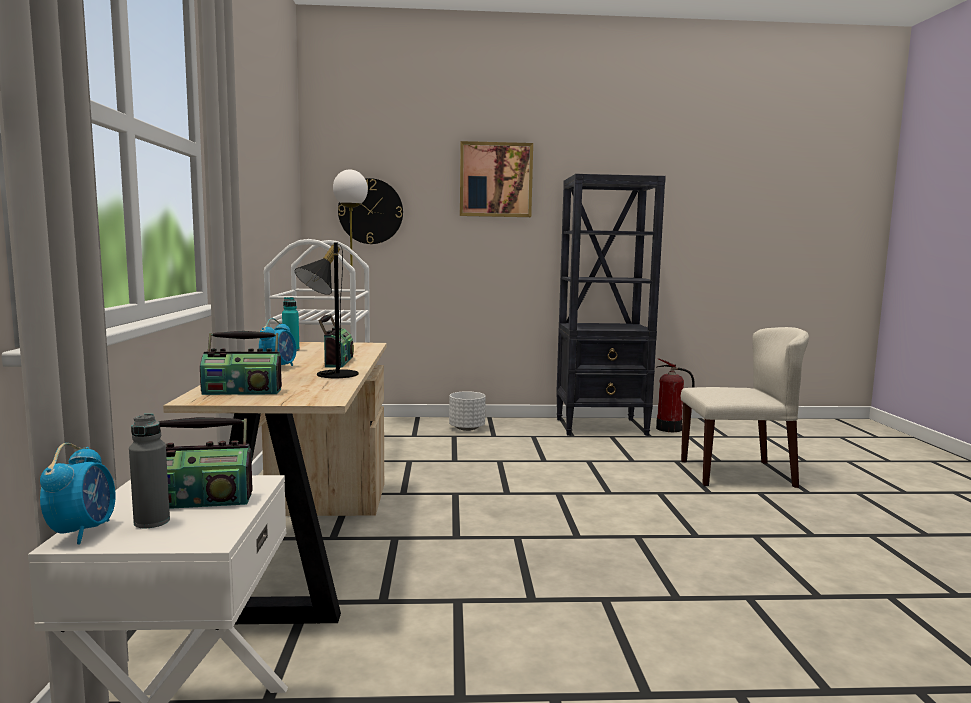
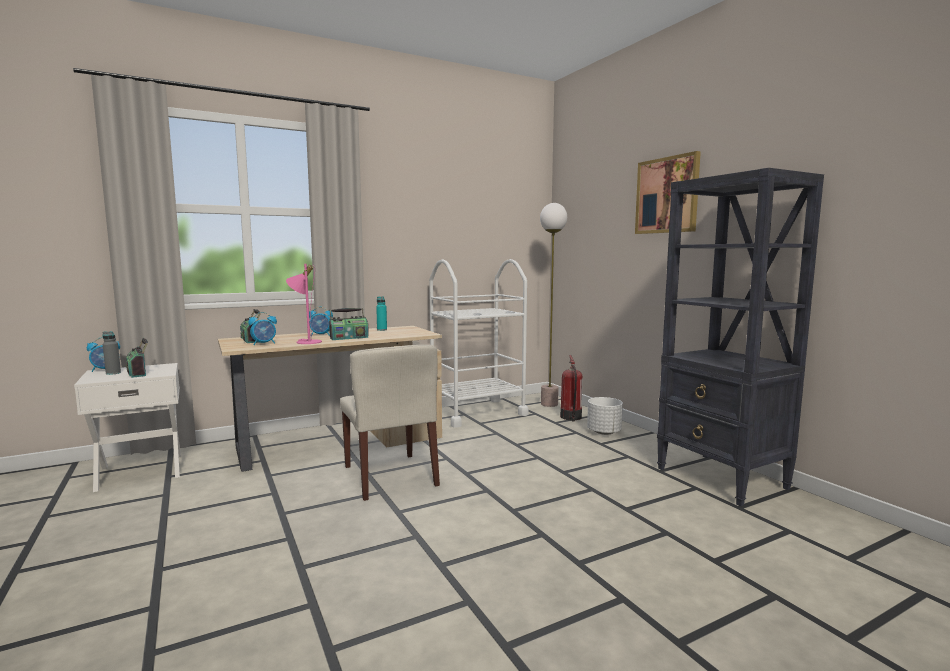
camera: 65 degrees right, 0 degrees up
black table lamp [295,242,359,378] -> pink table lamp [286,264,322,344]
wall clock [338,178,403,244] -> none
fire extinguisher [656,358,695,432] -> fire extinguisher moved to [560,355,583,422]
beige chair [681,327,809,488] -> beige chair moved to [340,345,440,501]
none -> alarm clock [248,312,277,345]

